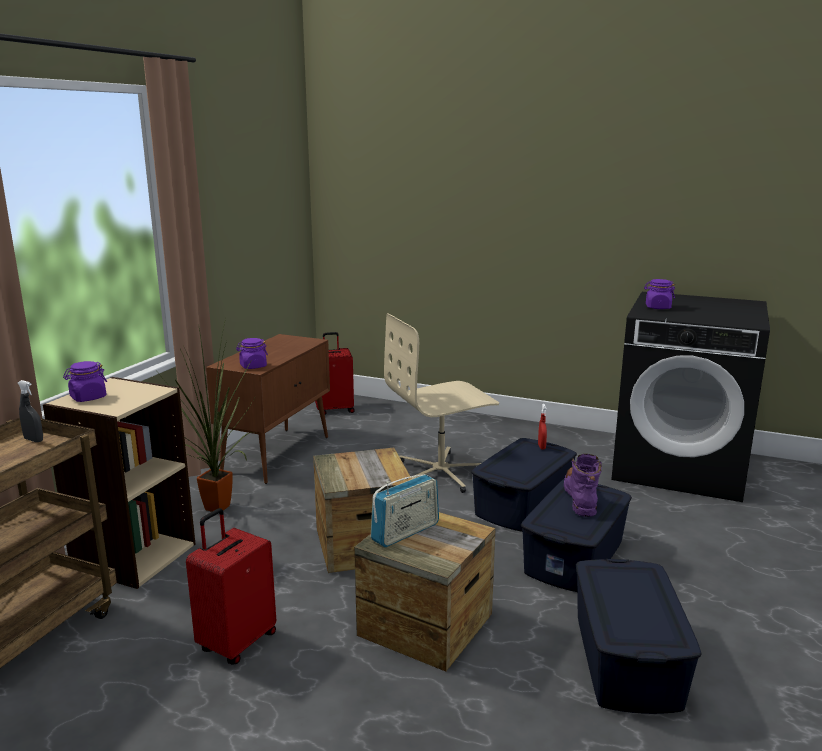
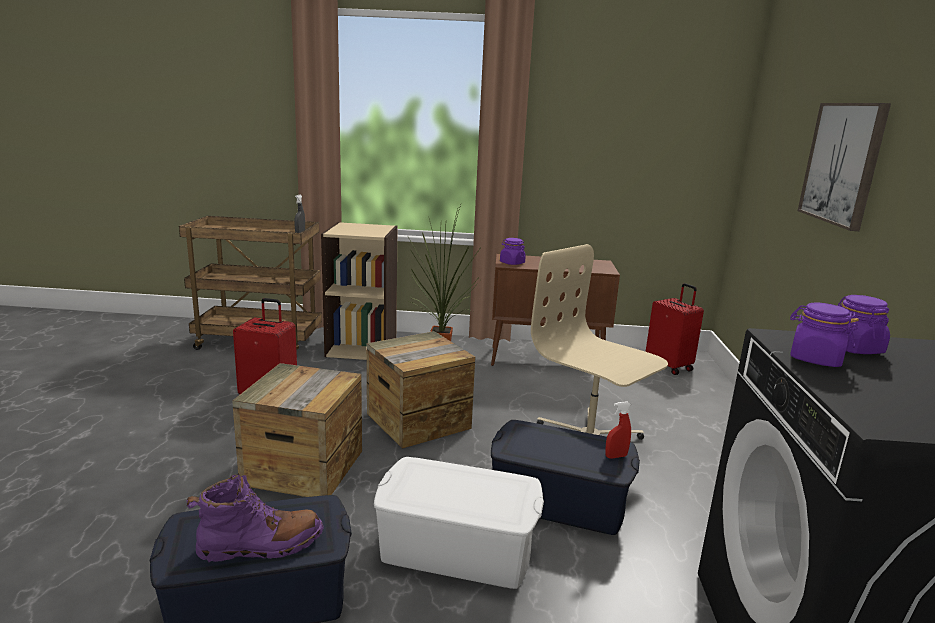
camera: 70 degrees right, 0 degrees up
purple jar [63,361,107,402] -> purple jar moved to [790,303,859,367]
radio [371,474,439,547] -> none
blue storage box [521,479,632,592] -> white storage box [374,457,544,589]
purple boot [564,454,602,517] -> purple boot moved to [187,473,324,562]
none -> picture [798,103,891,231]

